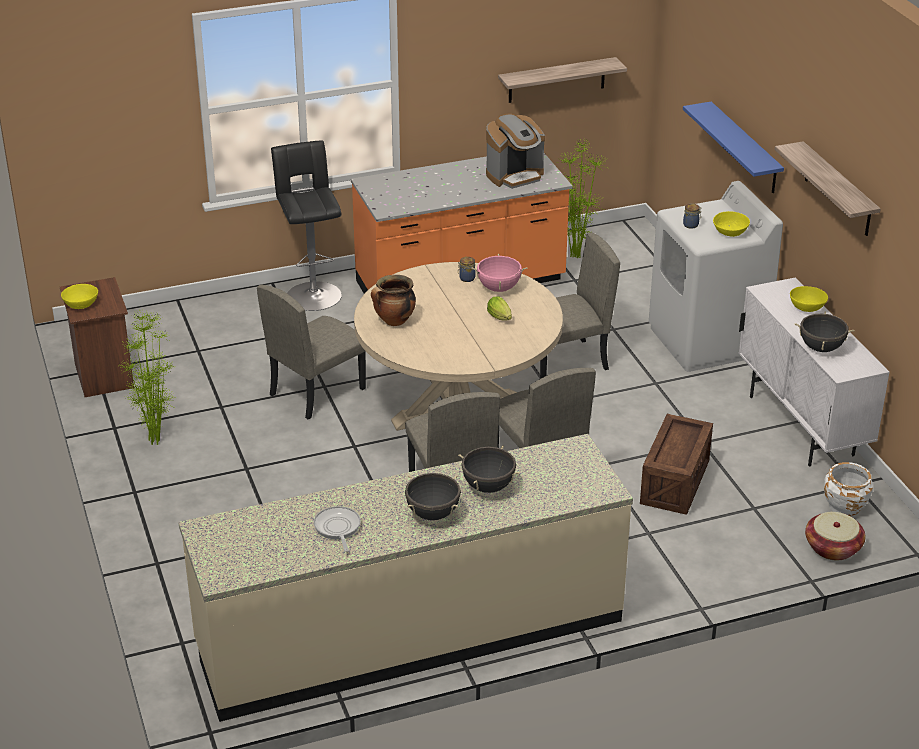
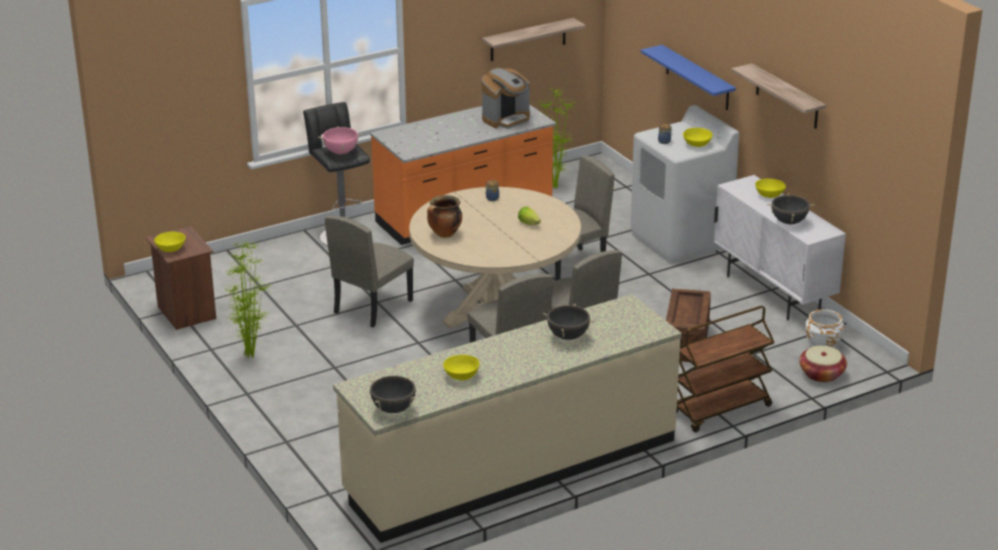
camera: 10 degrees left, 5 degrees down
frying pan [314,506,361,552] -> yellow bowl [443,355,479,380]
black cooking pot [405,473,461,520] -> black cooking pot moved to [370,376,416,413]
pink cooking pot [471,253,527,292] -> pink cooking pot moved to [318,126,362,154]
none -> brown cart [676,306,774,432]

